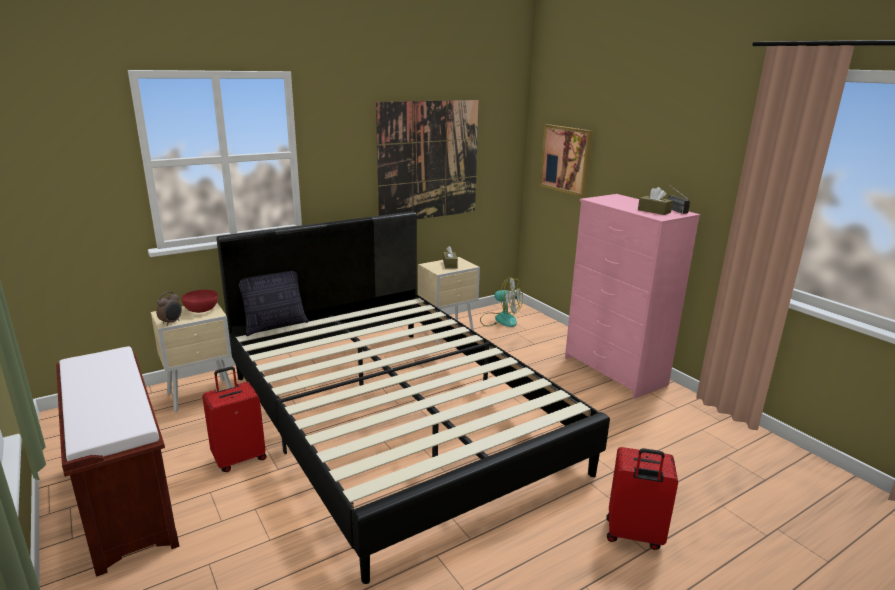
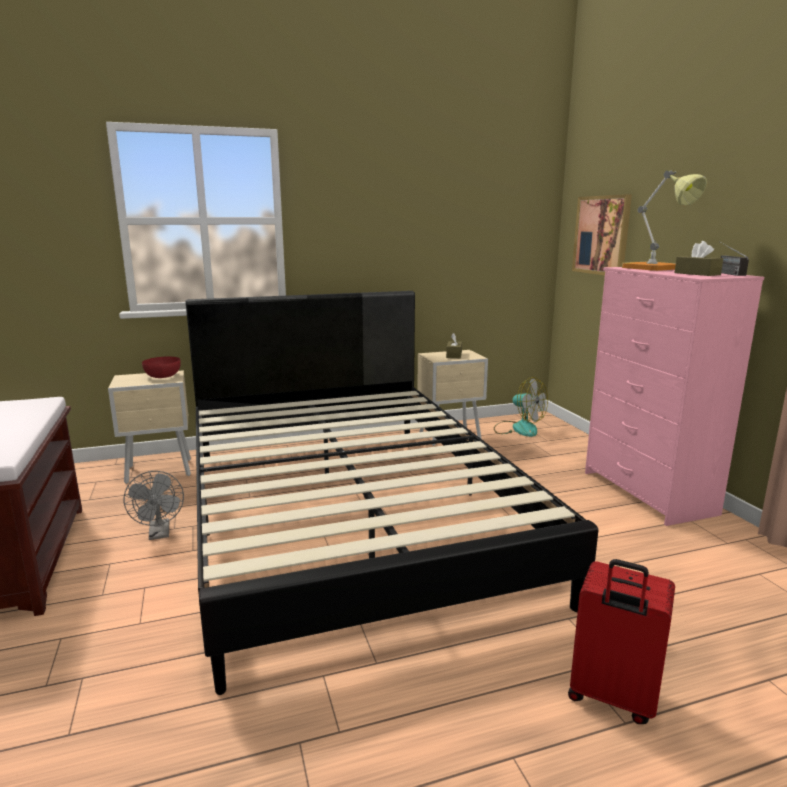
camera: 15 degrees right, 5 degrees down
alarm clock [156,291,182,326] -> none
red suitcase [202,367,266,472] -> grey fan [124,471,184,540]
pillow [239,271,308,336] -> none
picture [376,100,479,219] -> none
none -> table lamp [622,170,707,271]

